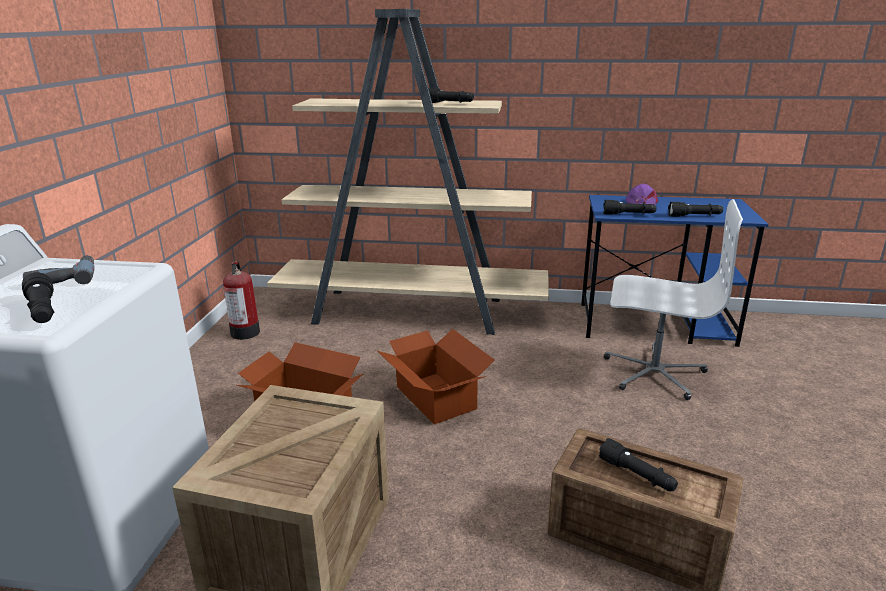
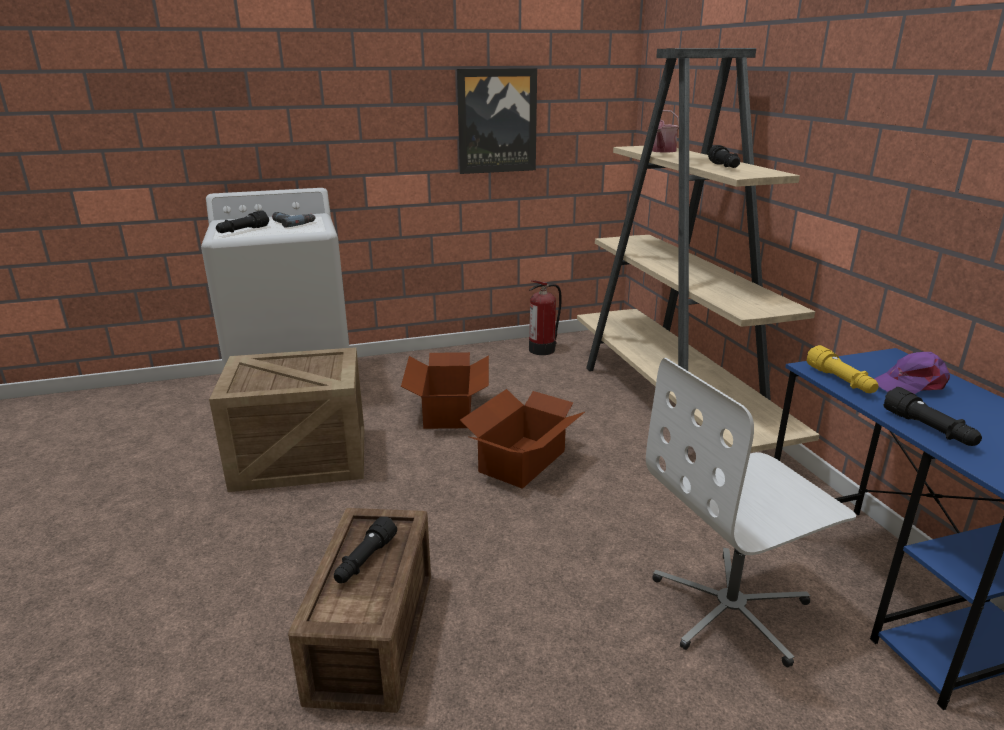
camera: 65 degrees right, 0 degrees up
black flashlight [603,200,657,215] -> yellow flashlight [806,345,879,393]
white office chair [604,199,743,400] -> white office chair turned 75 degrees clockwise [646,358,856,667]
none -> picture [457,68,537,174]
none -> watering can [652,110,679,153]

